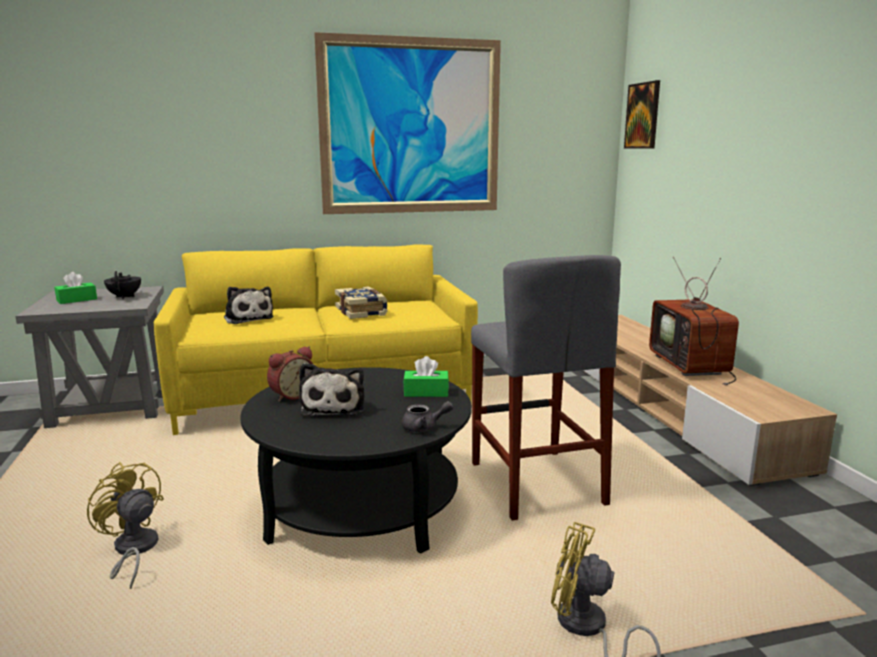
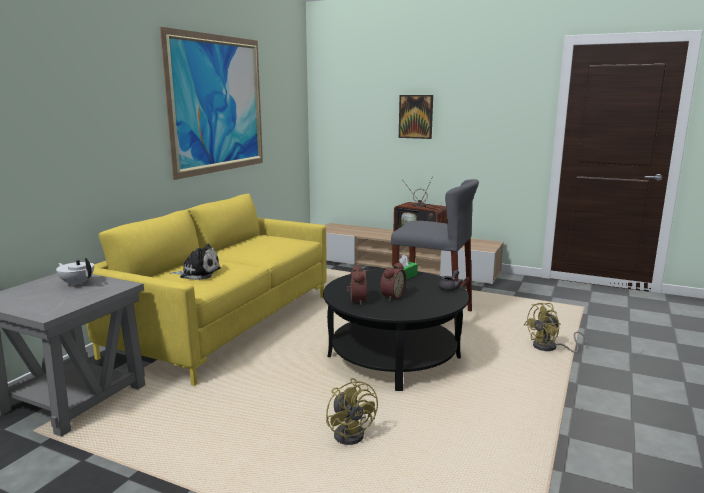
camera: 50 degrees left, 0 degrees up
green tissue box [54,272,97,304] -> none
yellow fan [87,462,164,589] -> yellow fan turned 105 degrees counterclockwise [326,378,378,445]
black teapot [104,271,141,299] -> white teapot [56,258,94,286]
plush toy [299,363,364,417] -> alarm clock [380,262,406,301]
book [335,286,388,319] -> none
picture [624,80,660,149] -> picture moved to [399,95,433,139]

